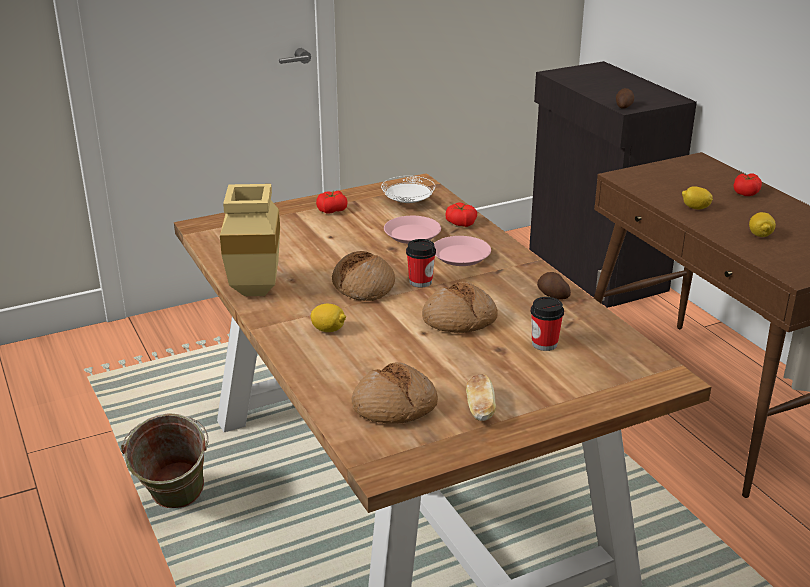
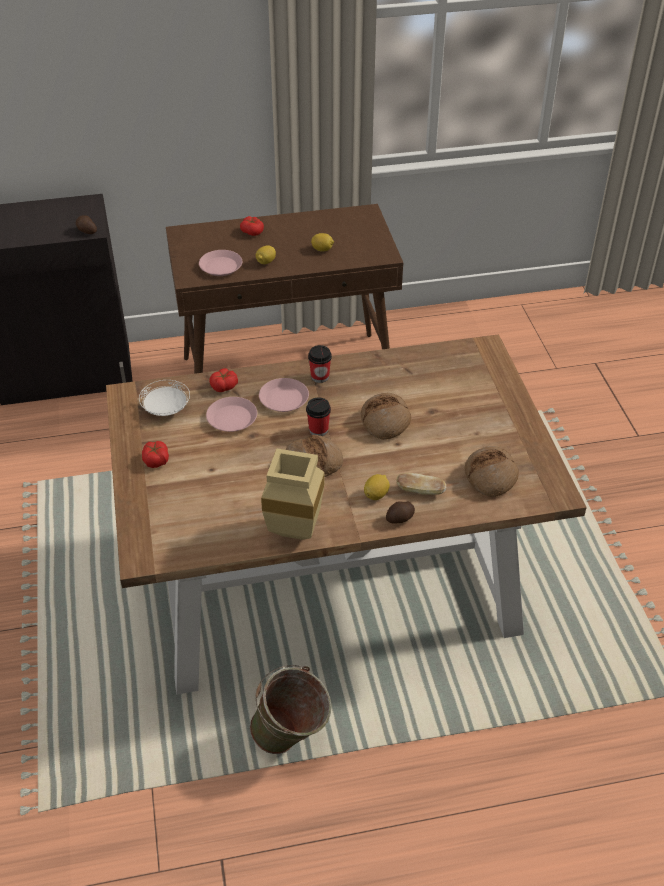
camera: 75 degrees left, 15 degrees up
bread [466,374,496,421] -> bread moved to [397,473,446,495]
cup [530,297,564,351] -> cup moved to [308,345,332,383]
potato [537,272,571,300] -> potato moved to [386,501,415,524]
none -> pink plate [199,250,242,276]

